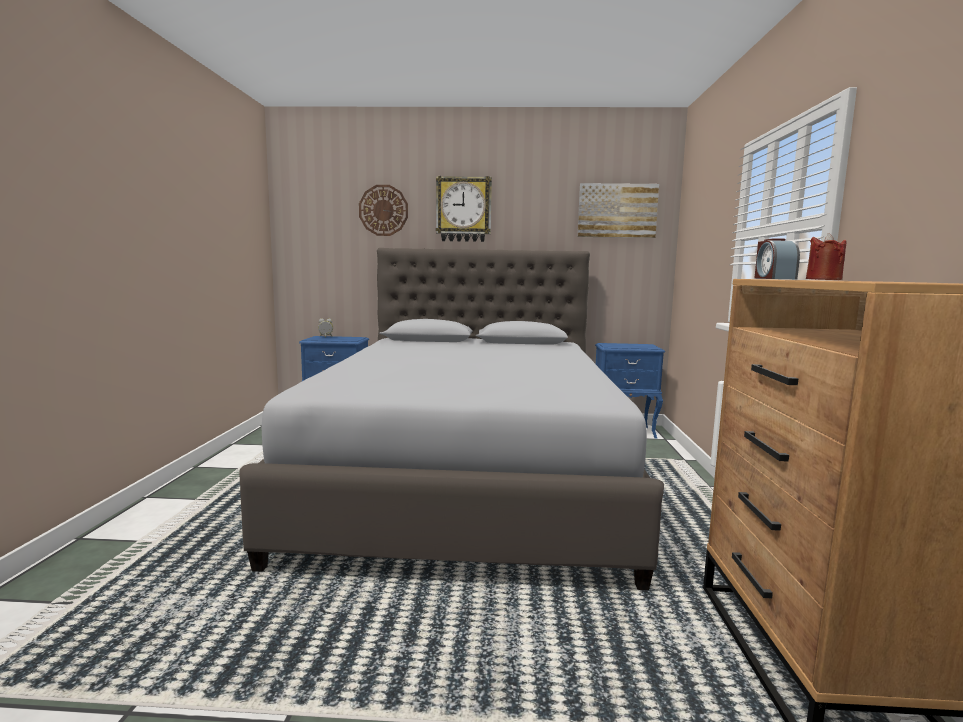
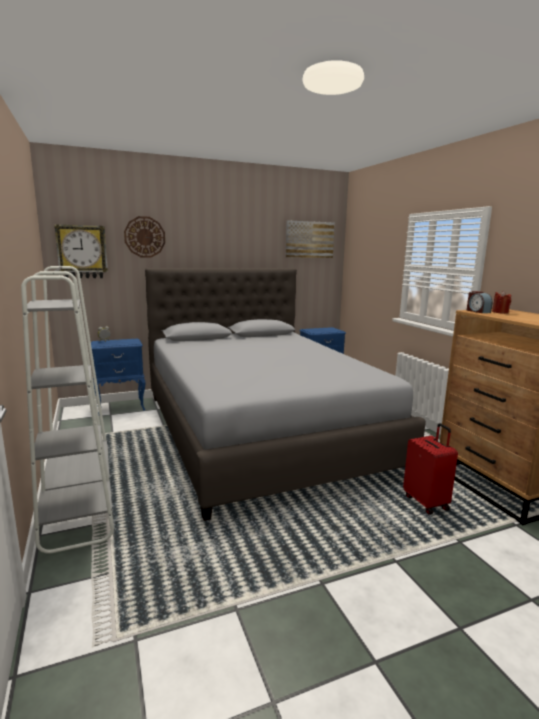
camera: 25 degrees left, 5 degrees up
wall clock [436,176,492,242] -> wall clock moved to [54,224,108,278]
none -> grey clothes rack [21,266,114,554]
none -> red suitcase [403,423,458,515]

